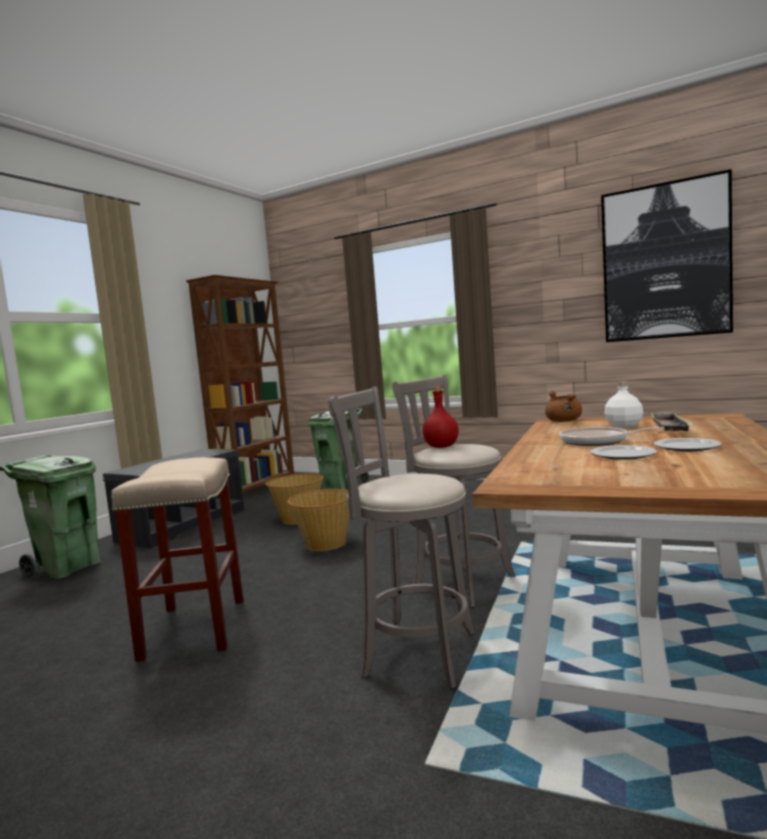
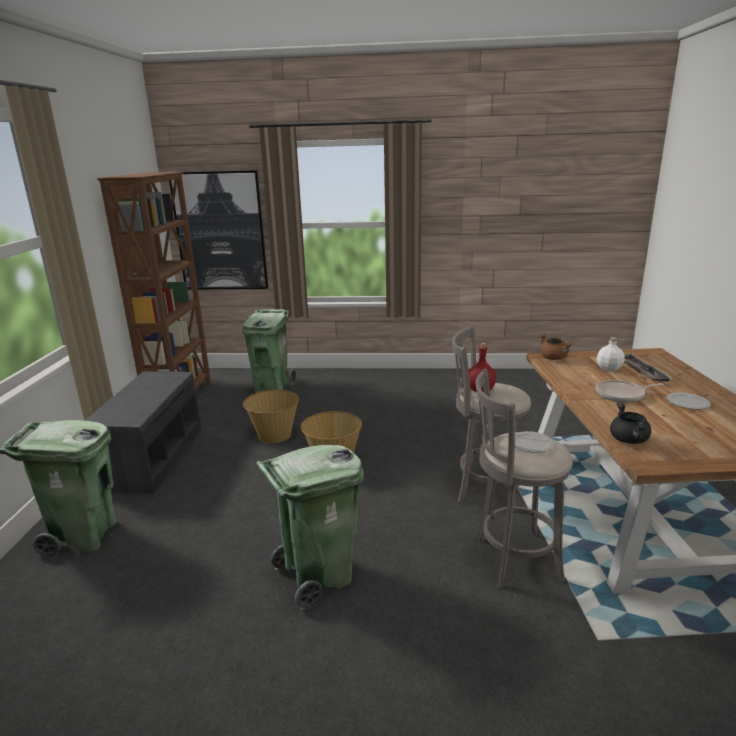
camera: 25 degrees left, 15 degrees up
beige stool [111,457,244,662] -> green trash can [256,445,364,610]
plate [591,445,657,460] -> plate moved to [515,431,554,453]
picture [601,169,733,342] -> picture moved to [169,170,269,290]
none -> black cooking pot [610,403,651,444]

